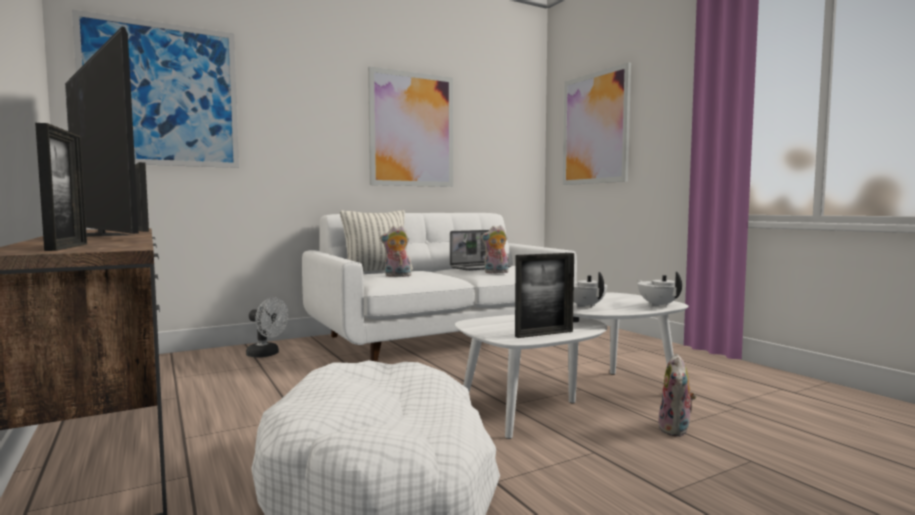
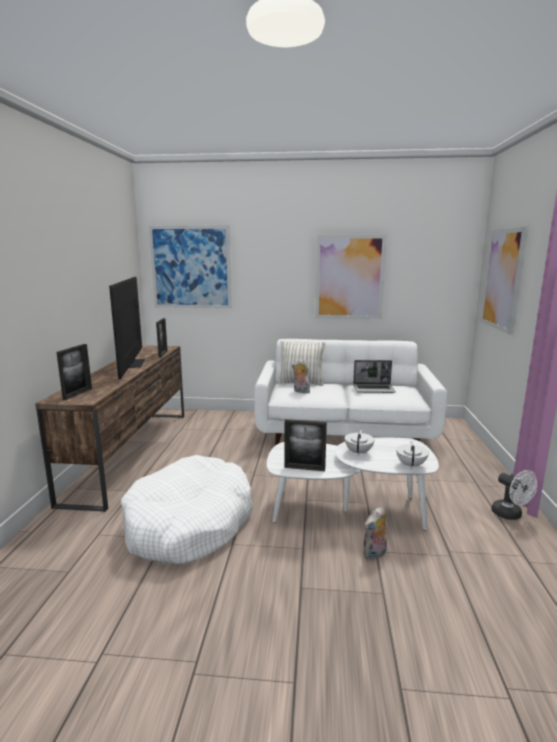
camera: 35 degrees right, 10 degrees up
white fan [246,297,289,358] -> white fan moved to [491,470,537,520]
plush toy [481,225,509,273] -> none

